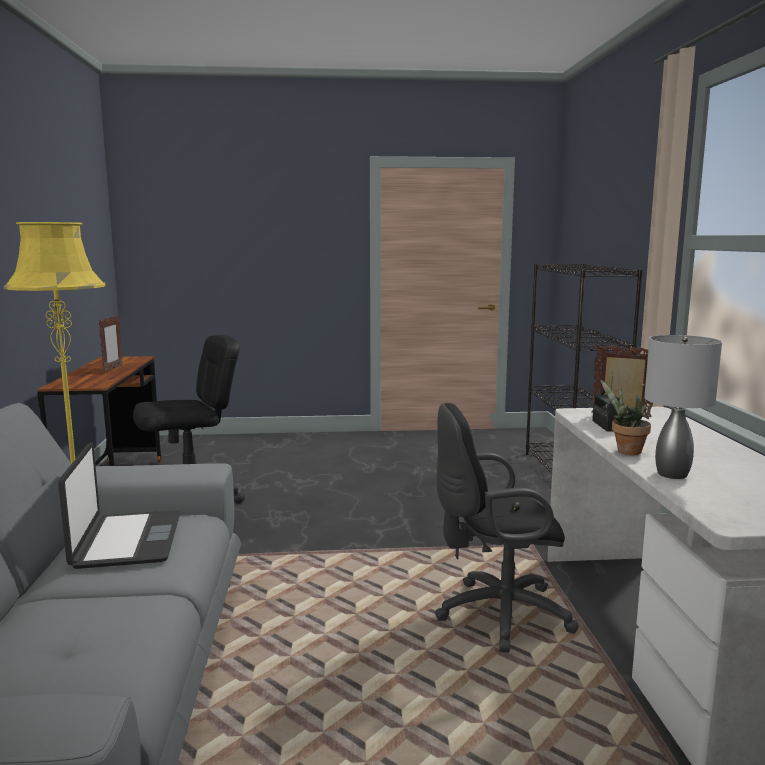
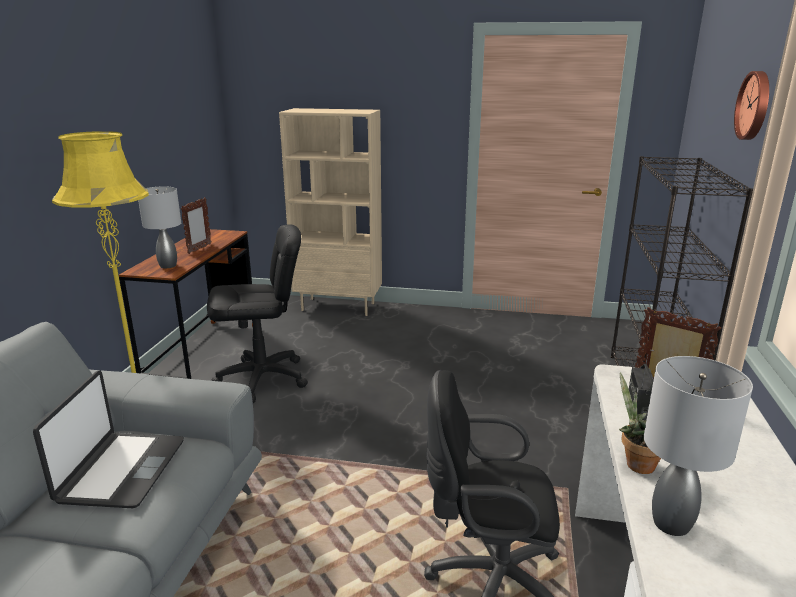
camera: 15 degrees right, 10 degrees up
none -> grey table lamp [138,186,181,268]
none -> beige bookcase [279,108,382,316]
none -> wall clock [734,71,769,140]

